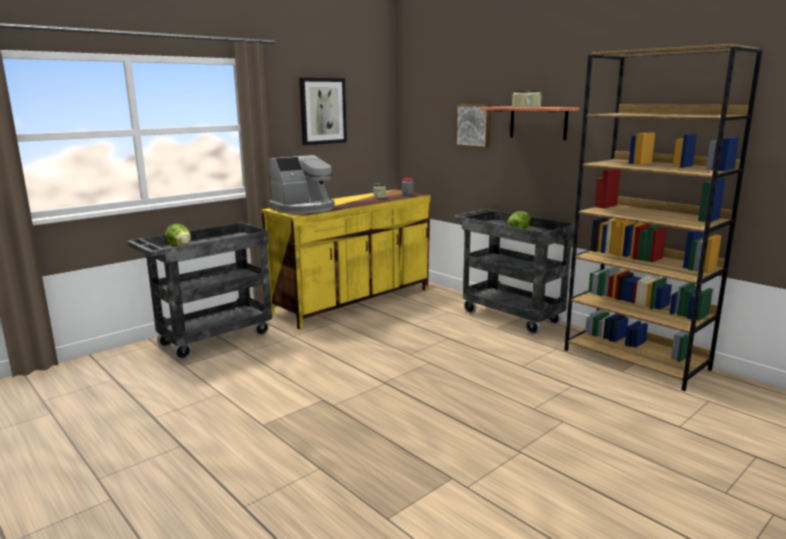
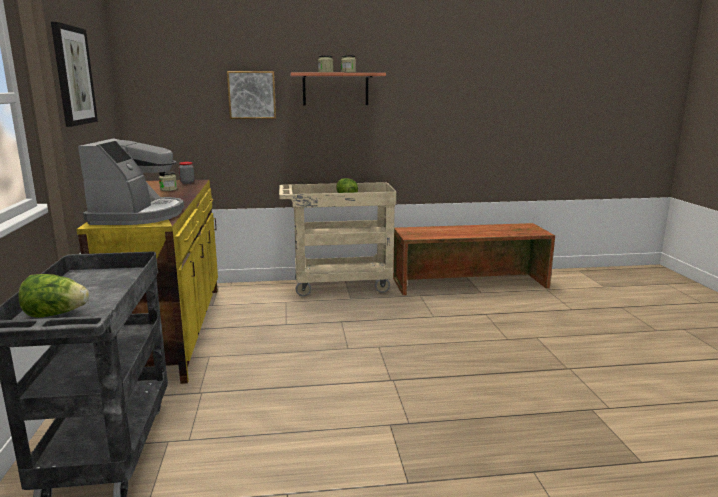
camera: 55 degrees left, 0 degrees up
black cart [454,209,574,334] -> beige cart [279,182,396,296]
brown bookcase [564,44,763,391] -> brown bench [393,223,555,295]

